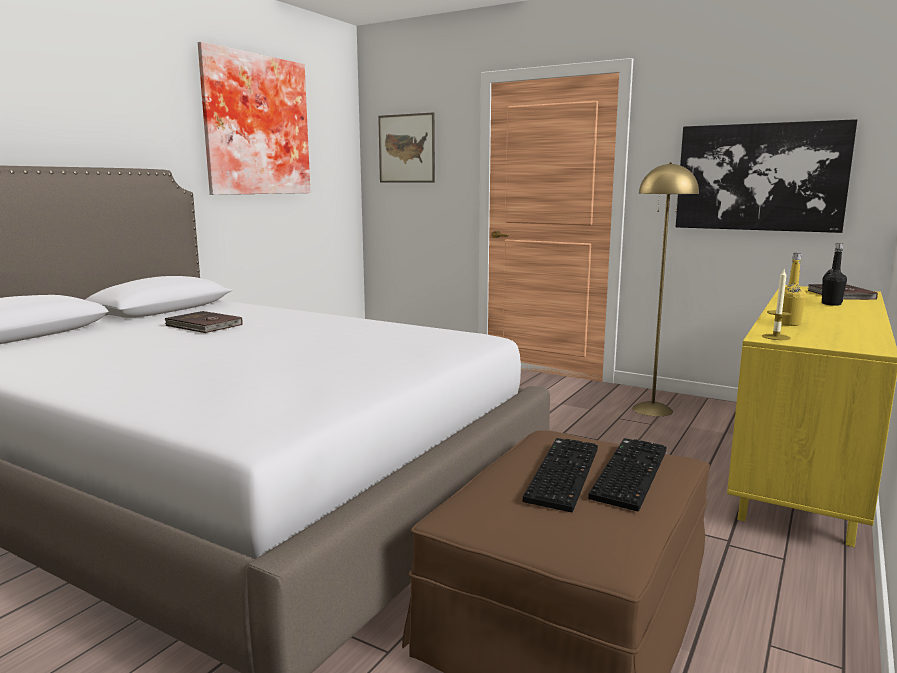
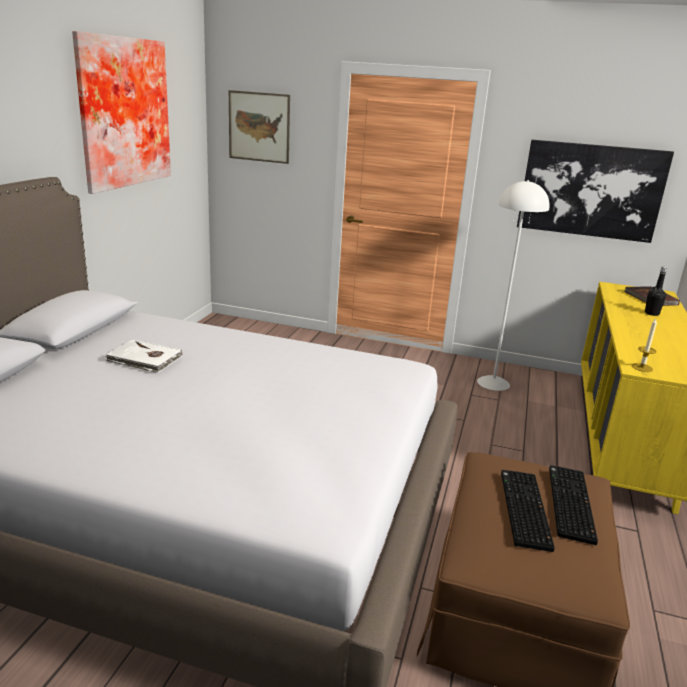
camera: 15 degrees left, 10 degrees up
brown book [164,311,243,333] -> white book [105,339,182,373]
yellow floor lamp [632,162,699,416] -> white floor lamp [477,180,550,391]
yellow bottle [781,253,806,326] -> none

